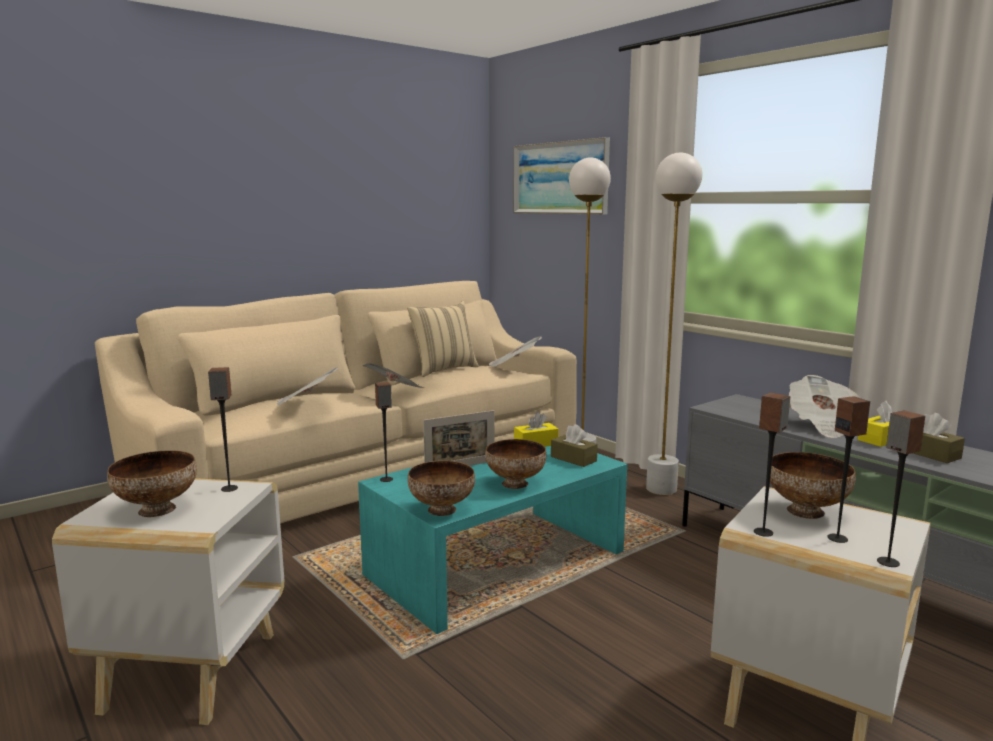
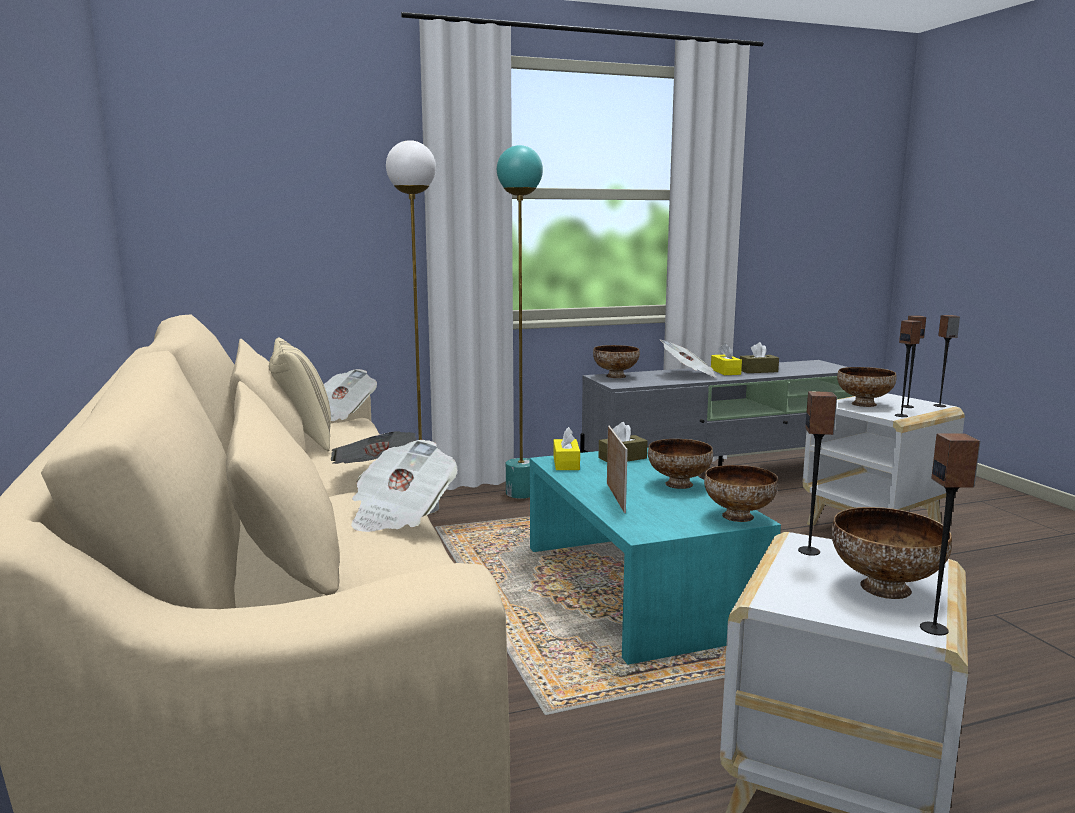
camera: 70 degrees left, 0 degrees up
speaker [375,382,393,482] -> speaker moved to [920,433,980,635]
picture [513,137,610,215] -> none
white floor lamp [646,153,702,495] -> turquoise floor lamp [497,145,543,499]
none -> bowl [593,345,640,378]

